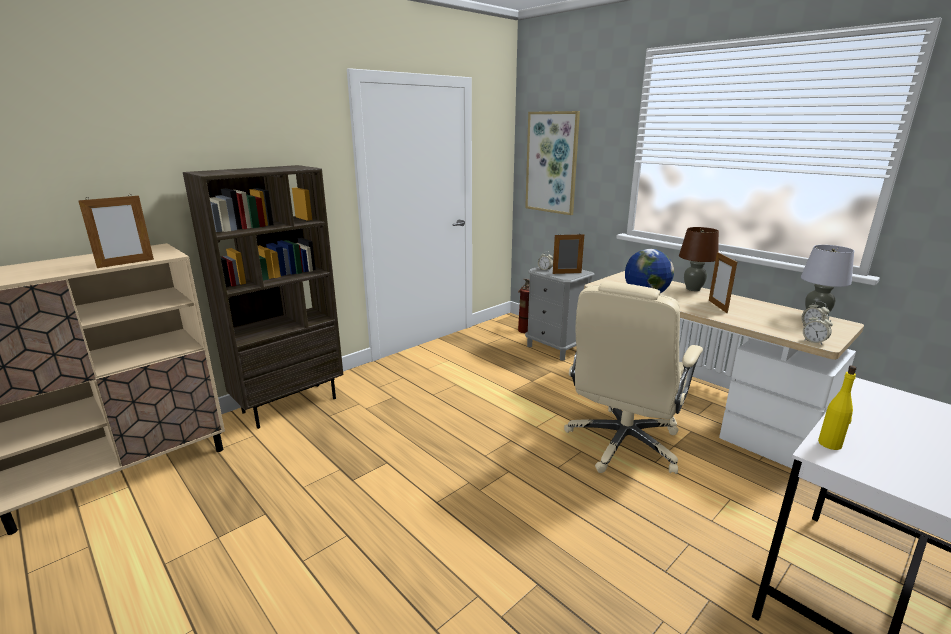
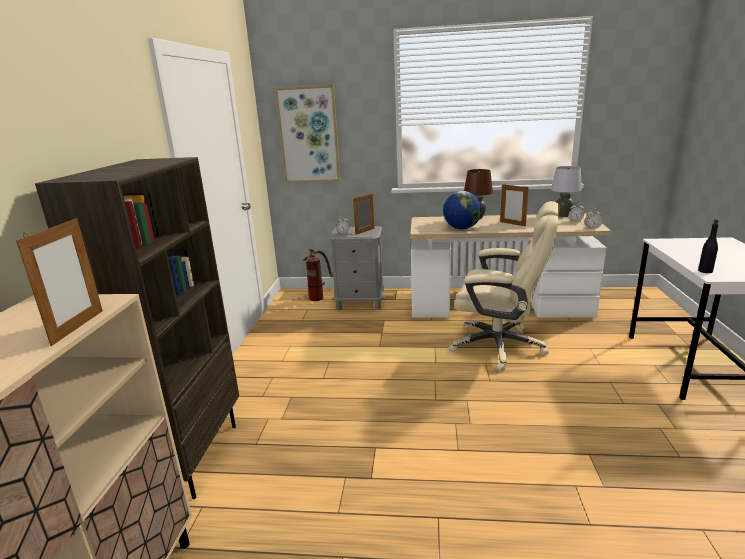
camera: 40 degrees left, 0 degrees up
beige office chair [564,281,703,474] -> beige office chair turned 60 degrees counterclockwise [449,201,560,372]
yellow bottle [818,365,857,450] -> black bottle [698,219,719,273]

